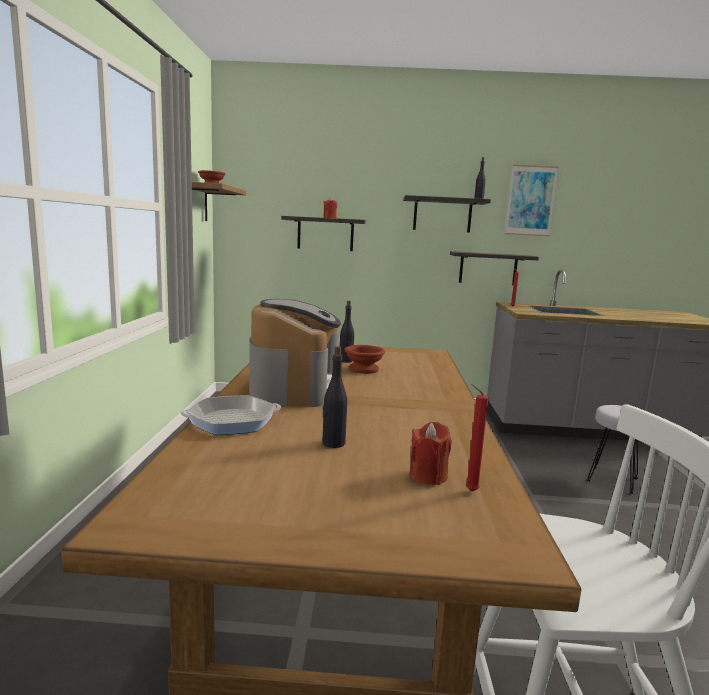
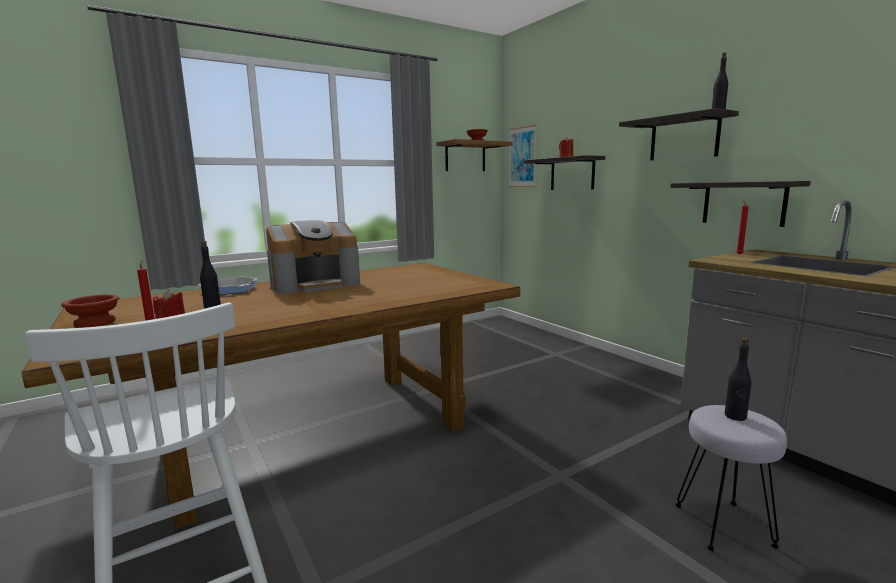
camera: 55 degrees right, 0 degrees up
black bottle [340,300,354,363] -> black bottle moved to [725,338,751,421]
brown bowl [344,345,385,374] -> brown bowl moved to [61,294,119,328]
picture [505,165,558,236] -> picture moved to [509,125,537,187]

